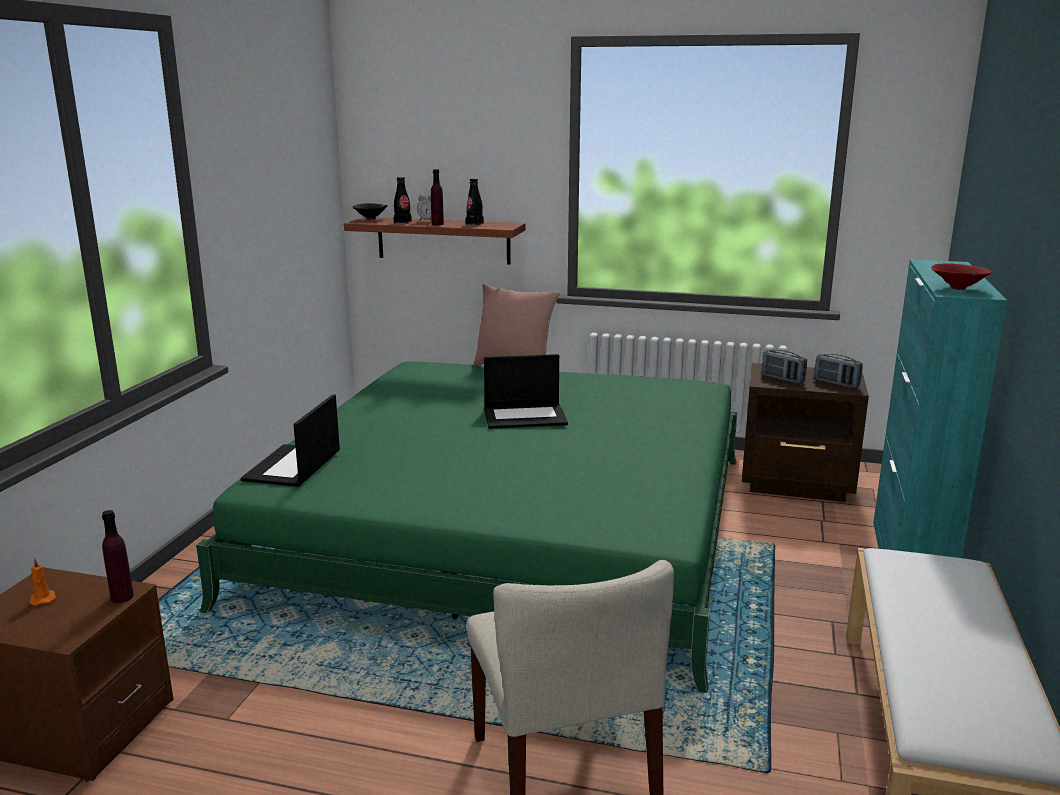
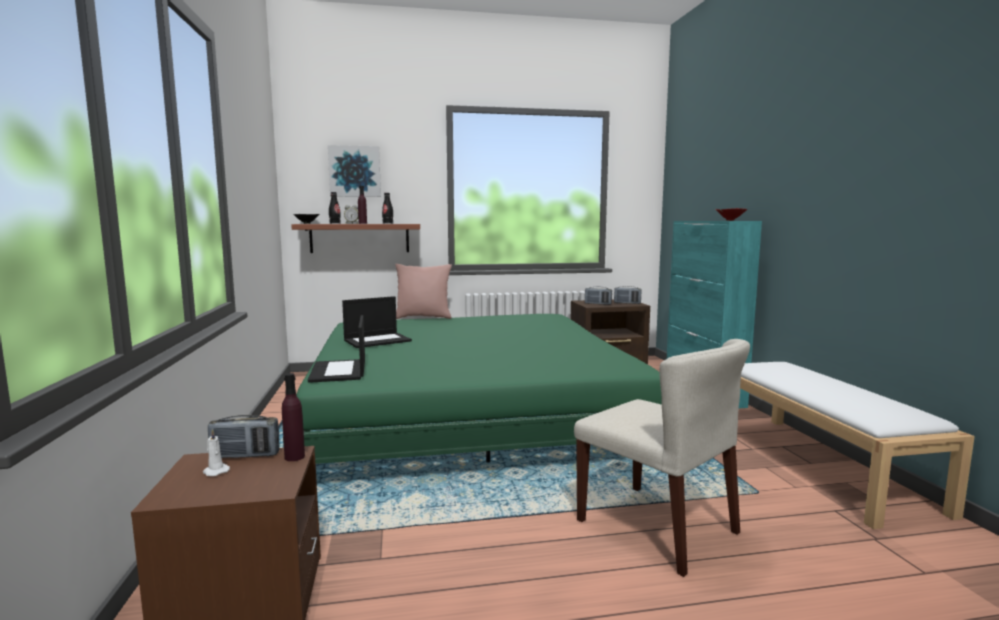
camera: 25 degrees left, 10 degrees down
orange candle [29,558,56,605] -> white candle [203,429,230,476]
laptop [484,354,568,429] -> laptop moved to [342,296,412,348]
none -> radio [208,415,279,458]
none -> picture [328,145,381,197]

